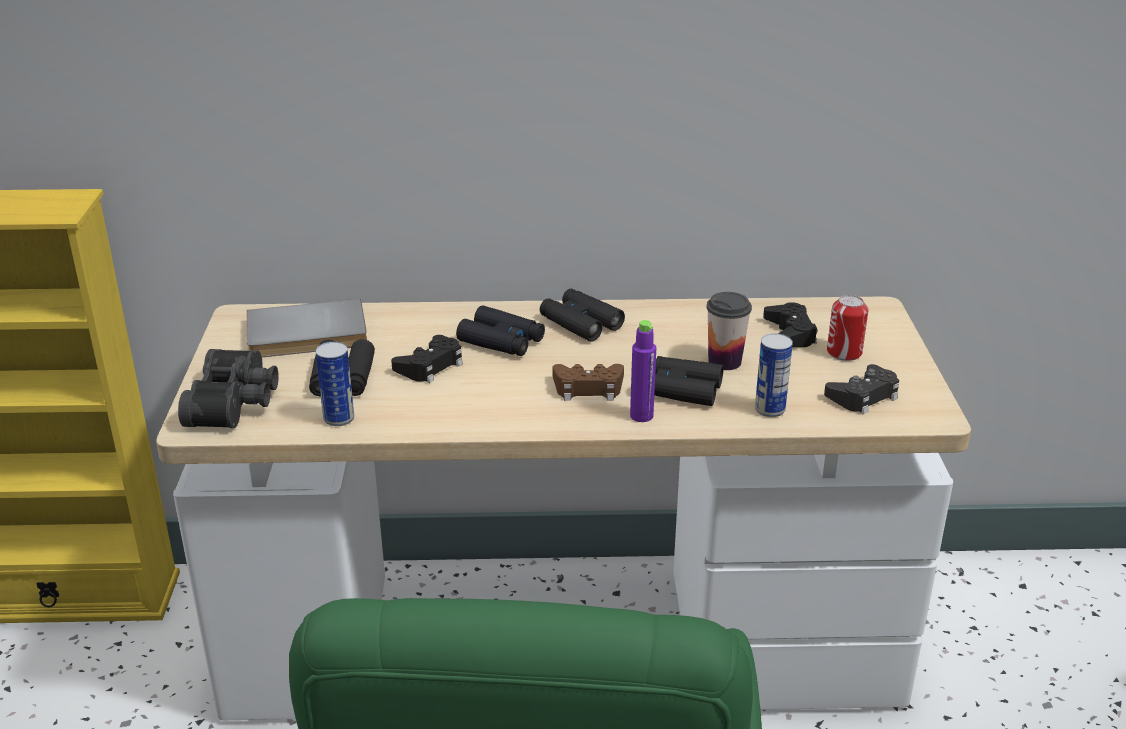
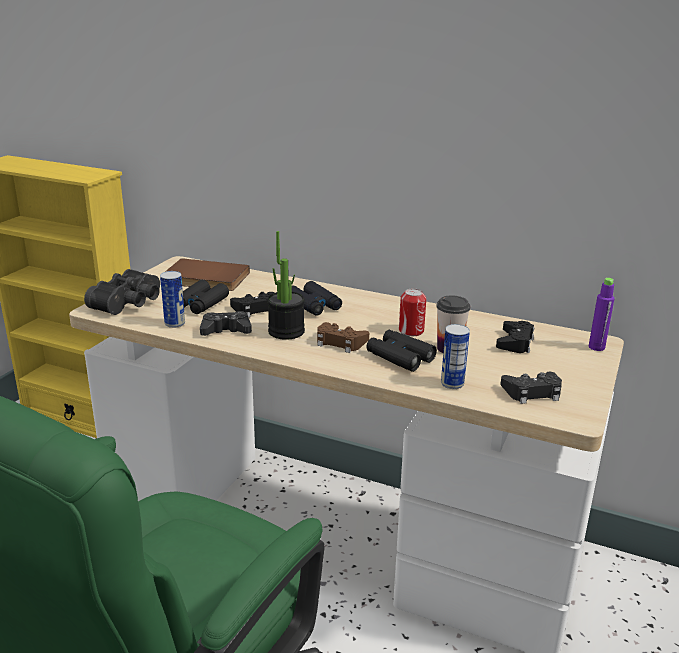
camera: 25 degrees right, 5 degrees down
grey book [247,299,367,357] -> brown book [165,258,250,291]
black binoculars [540,289,625,342] -> none
purple bottle [630,320,656,422] -> purple bottle moved to [589,278,615,351]
can [827,295,868,361] -> can moved to [399,289,426,336]
none -> black game controller [200,311,252,336]
none -> potted plant [267,231,305,340]

